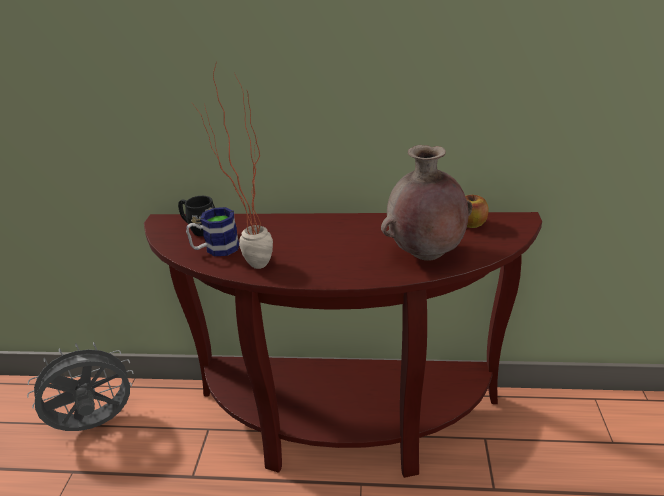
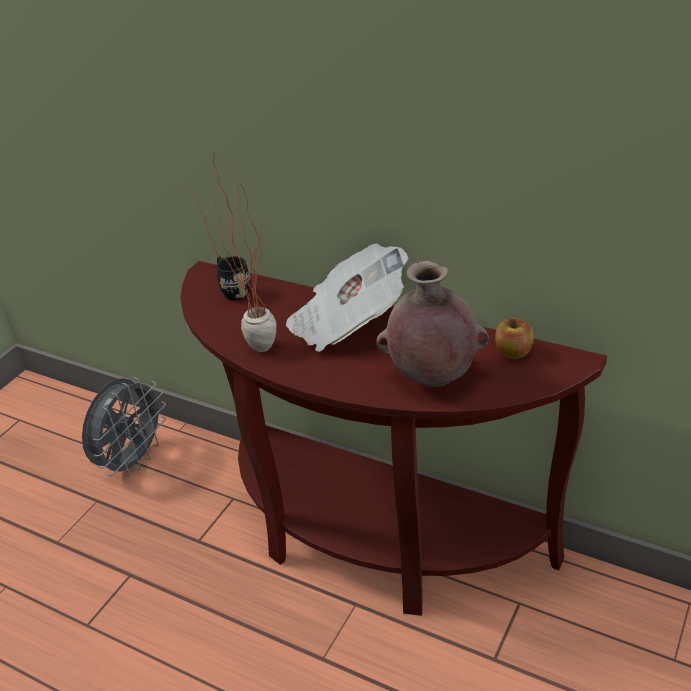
camera: 25 degrees right, 5 degrees up
grey fan [27,342,134,431] -> grey fan turned 120 degrees clockwise [82,377,166,477]
mug [186,207,239,256] -> none
none -> newspaper [286,243,409,352]

